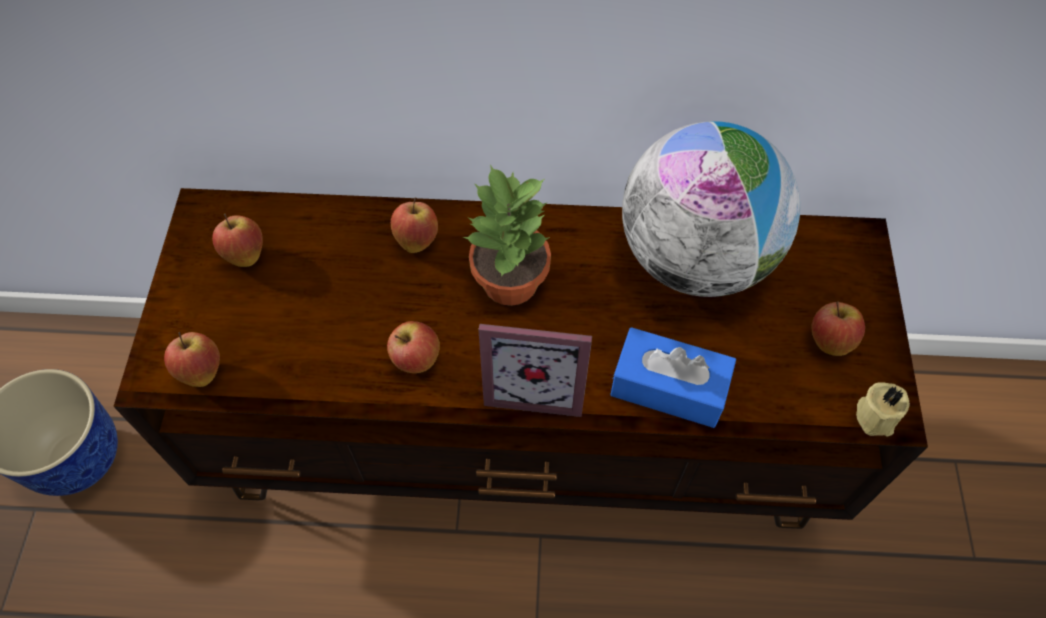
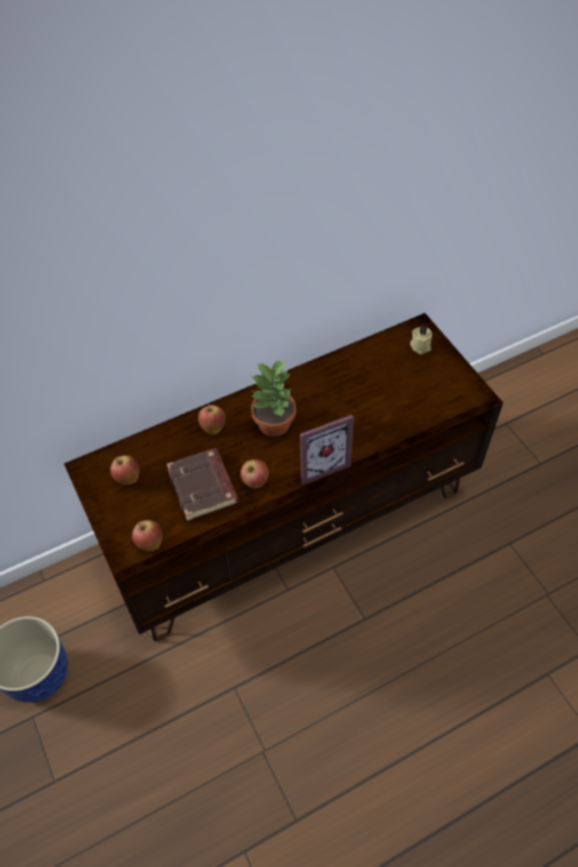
camera: 30 degrees left, 5 degrees down
blue tissue box [610,327,736,428] -> none
globe [622,121,800,297] -> none
apple [811,301,865,356] -> none
beige candle [856,382,910,437] -> beige candle moved to [410,325,432,354]
none -> brown book [167,448,238,521]

